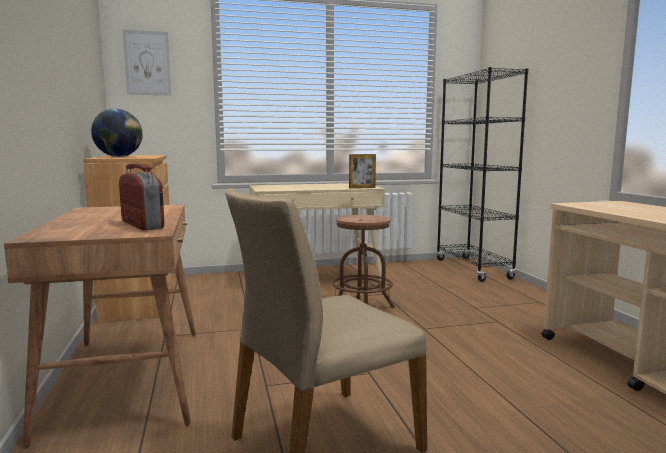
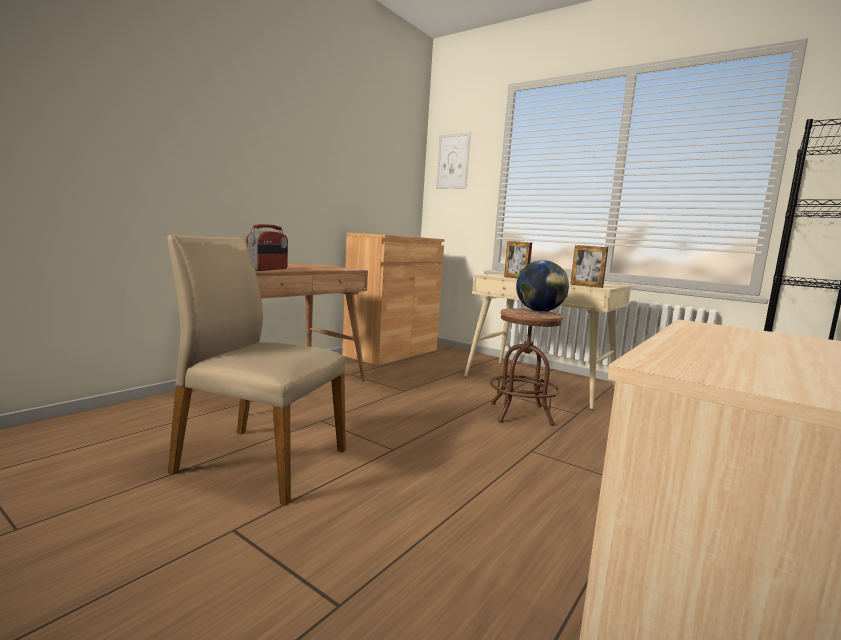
camera: 50 degrees right, 0 degrees up
globe [91,109,143,157] -> globe moved to [516,260,569,312]
none -> picture frame [504,241,532,279]

